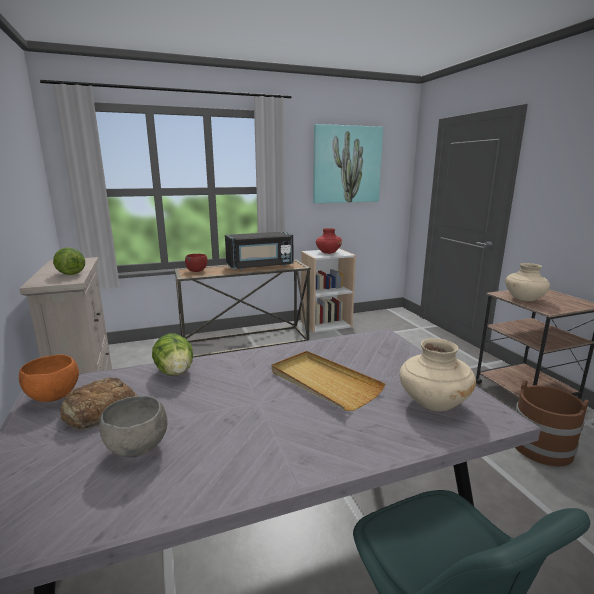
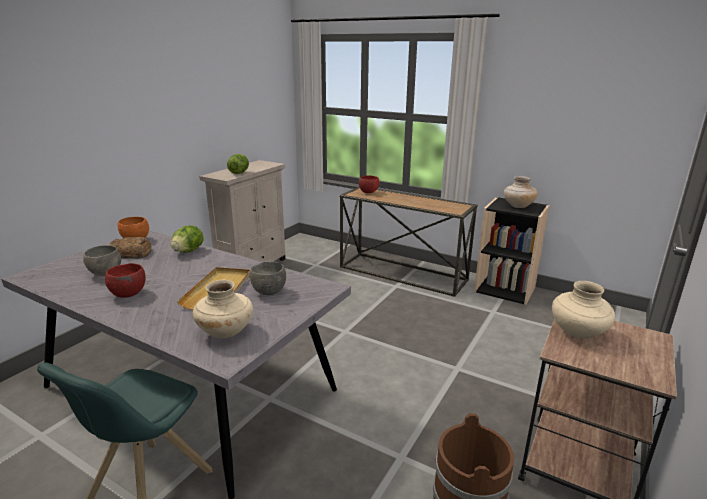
camera: 50 degrees right, 5 degrees up
black microwave [225,232,293,270] -> none
white bookcase [301,249,356,333] -> black bookcase [474,197,550,305]
picture [313,124,383,203] -> none
red vase [316,228,342,254] -> beige vase [503,176,538,208]
none -> red bowl [105,263,146,298]
none -> grey bowl [249,262,286,295]

